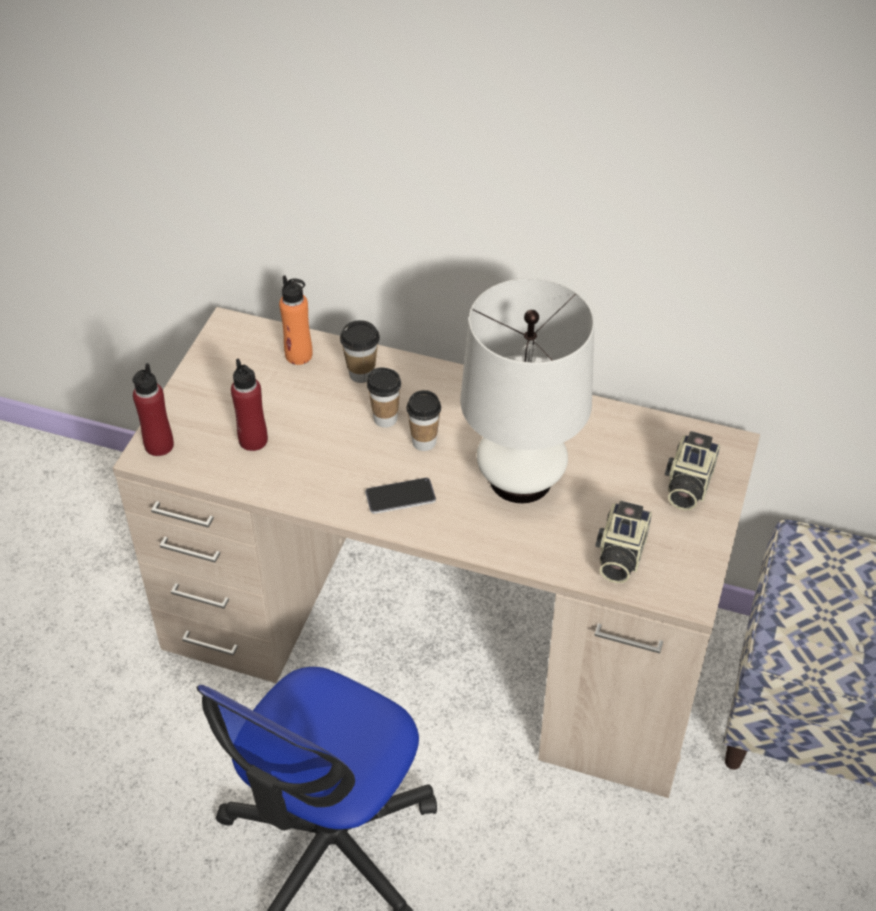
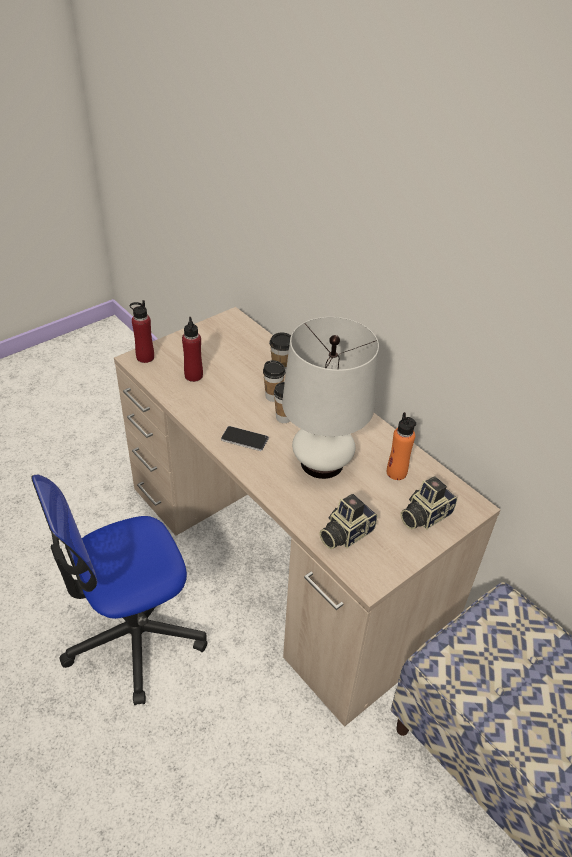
camera: 30 degrees right, 5 degrees down
orange bottle [279,275,312,365] -> orange bottle moved to [387,412,416,480]

